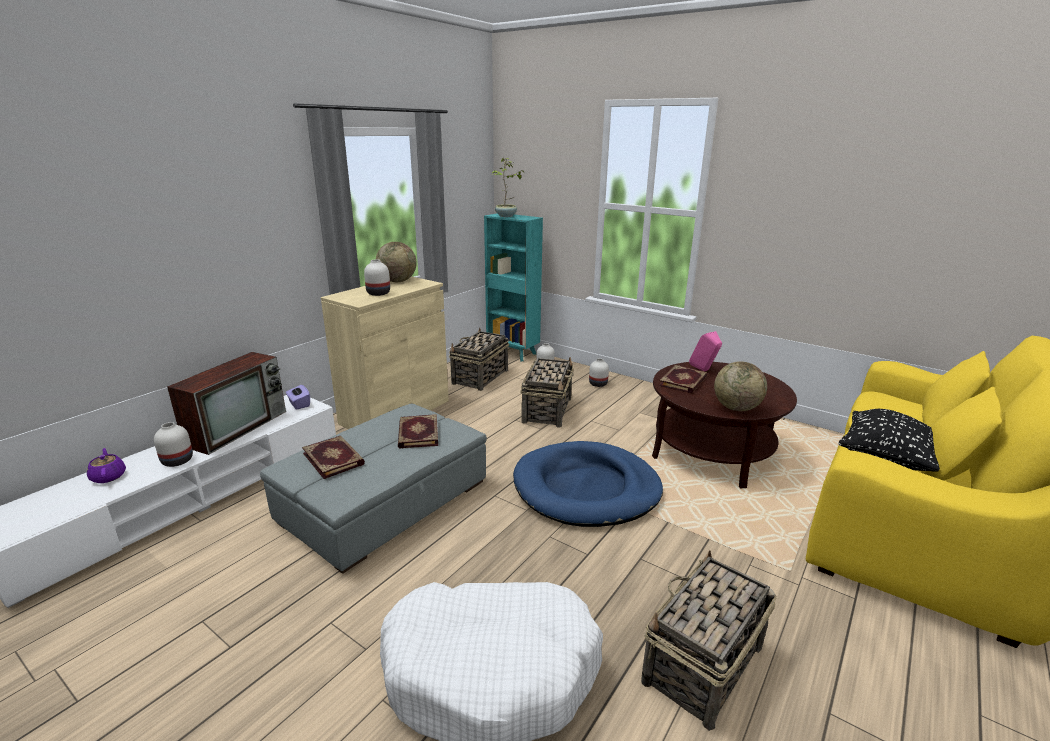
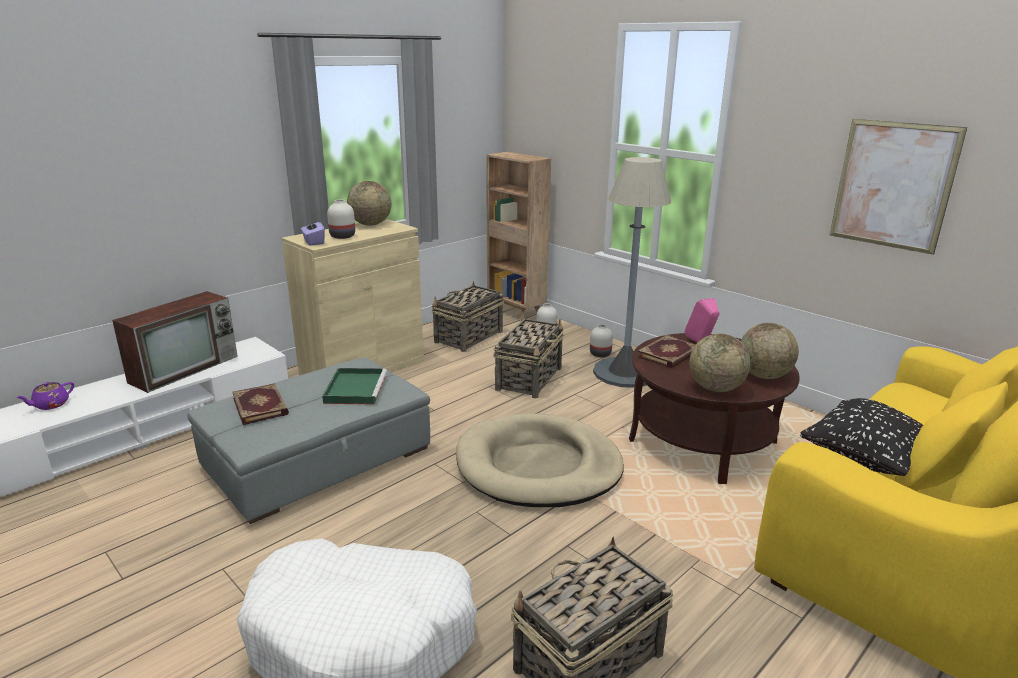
camera: 10 degrees right, 0 degrees up
purple teapot [87,448,126,483] -> purple teapot turned 120 degrees counterclockwise [16,382,74,410]
white vase [154,422,193,467] -> none
purple tissue box [286,385,310,410] -> purple tissue box moved to [301,222,325,245]
book [398,414,438,449] -> green tray [322,368,387,404]
turquoise bookcase [484,214,543,361] -> brown bookcase [486,152,551,321]
potted plant [492,158,524,217] -> none
blue dog bed [513,441,663,527] -> beige dog bed [456,414,624,507]
none -> grey floor lamp [593,157,671,388]
none -> globe [741,323,799,379]
none -> picture [830,119,967,255]

